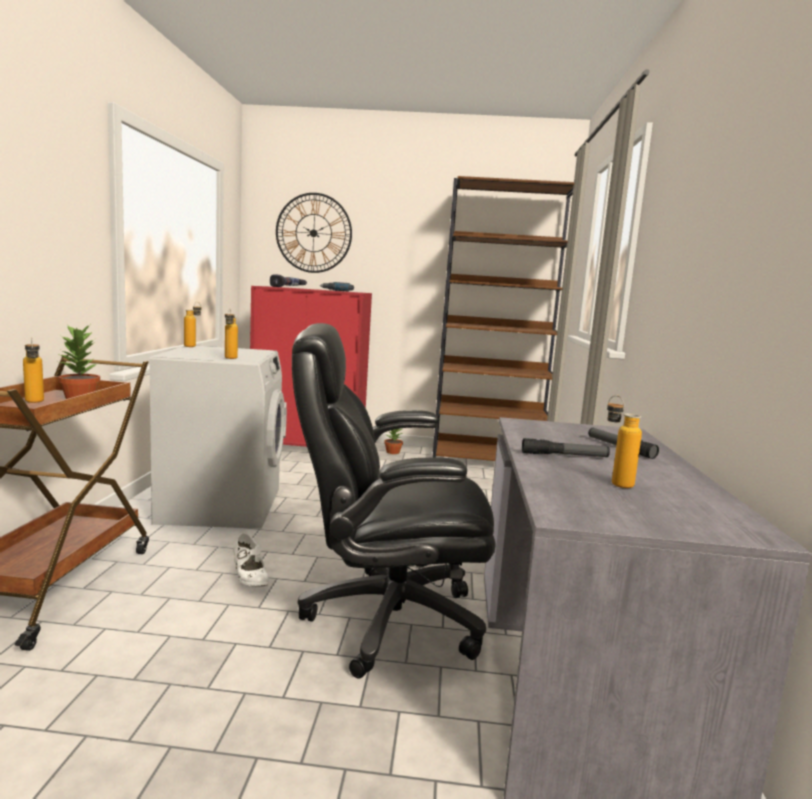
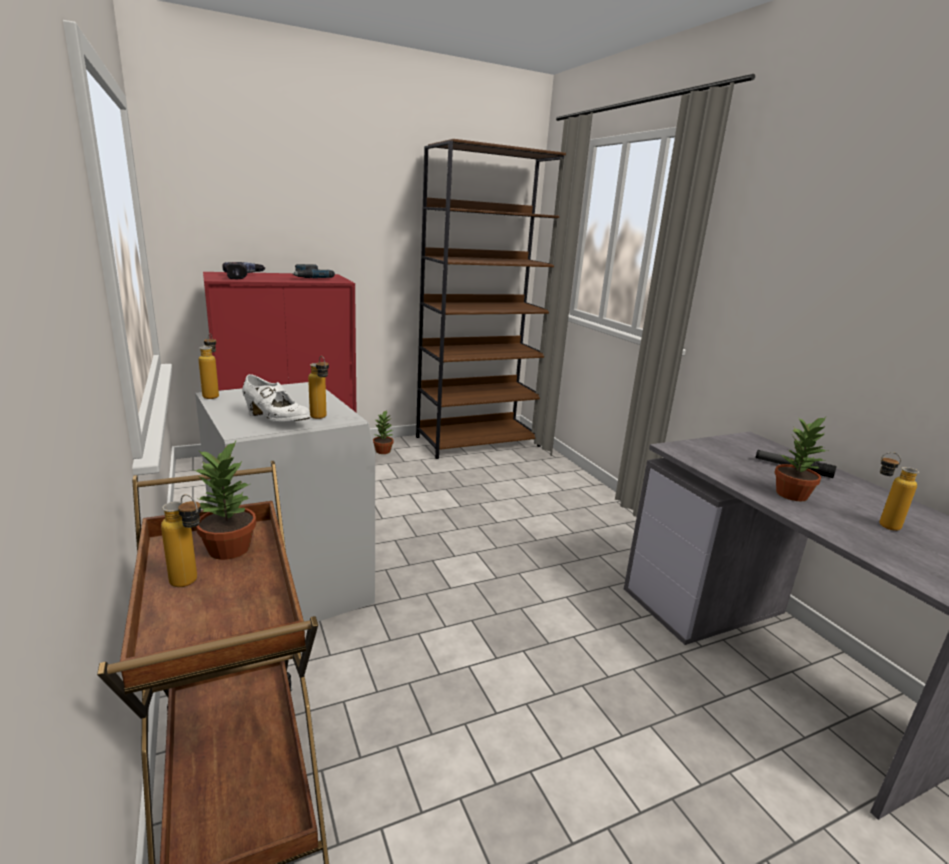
camera: 30 degrees left, 10 degrees up
white shoe [233,533,269,586] -> white shoe moved to [242,374,311,422]
wall clock [276,193,352,273] -> none
black office chair [292,323,496,679] -> none
flashlight [522,438,610,457] -> potted plant [774,417,829,502]

